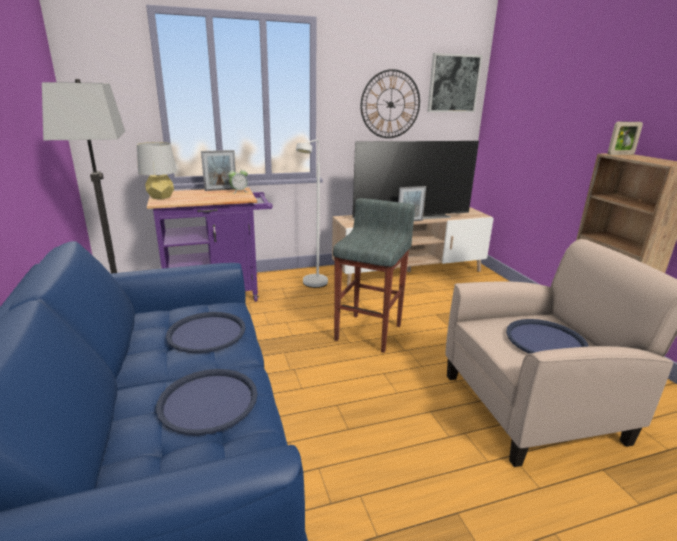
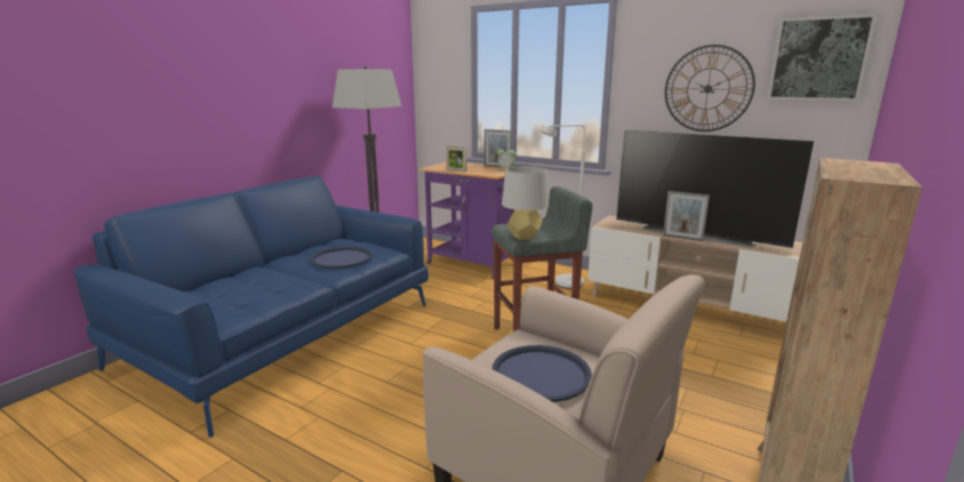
camera: 50 degrees right, 5 degrees down
grey table lamp [137,142,177,199] -> grey table lamp moved to [502,166,549,240]
blue tray [156,369,257,435] -> none
picture frame [608,122,643,155] -> picture frame moved to [446,146,467,172]

